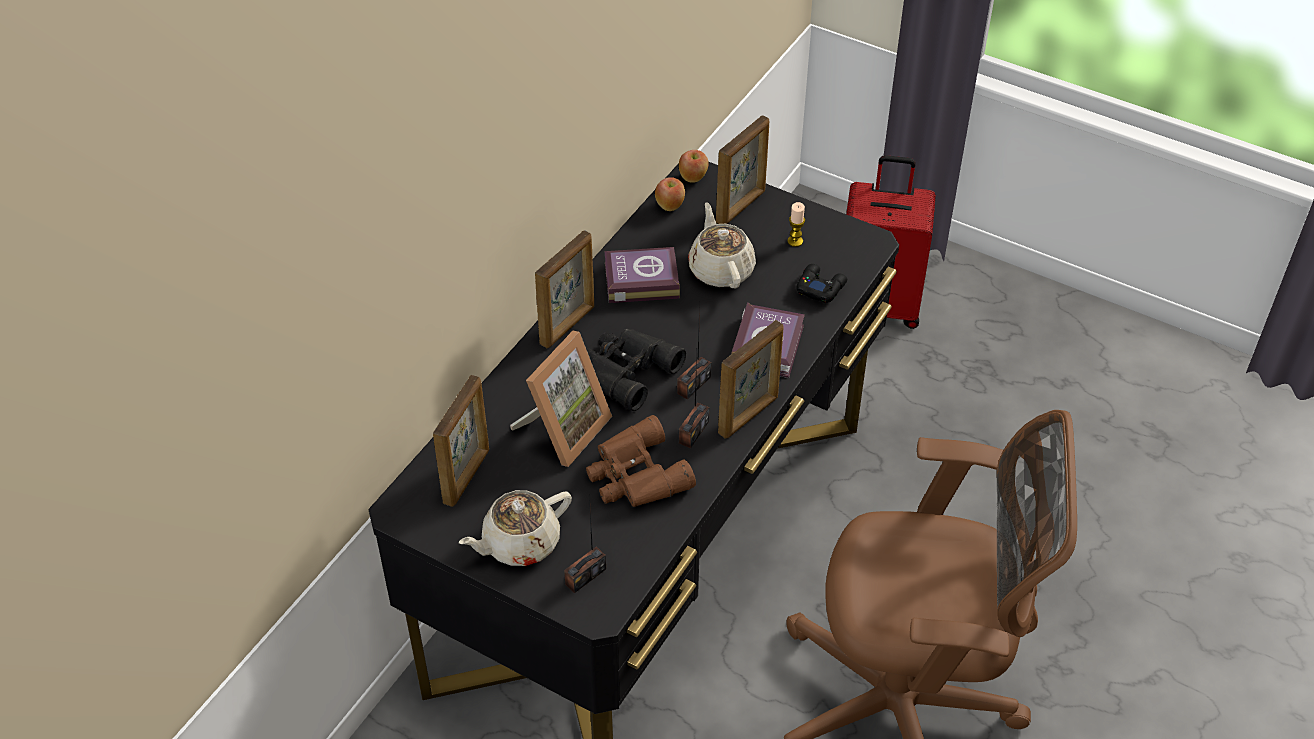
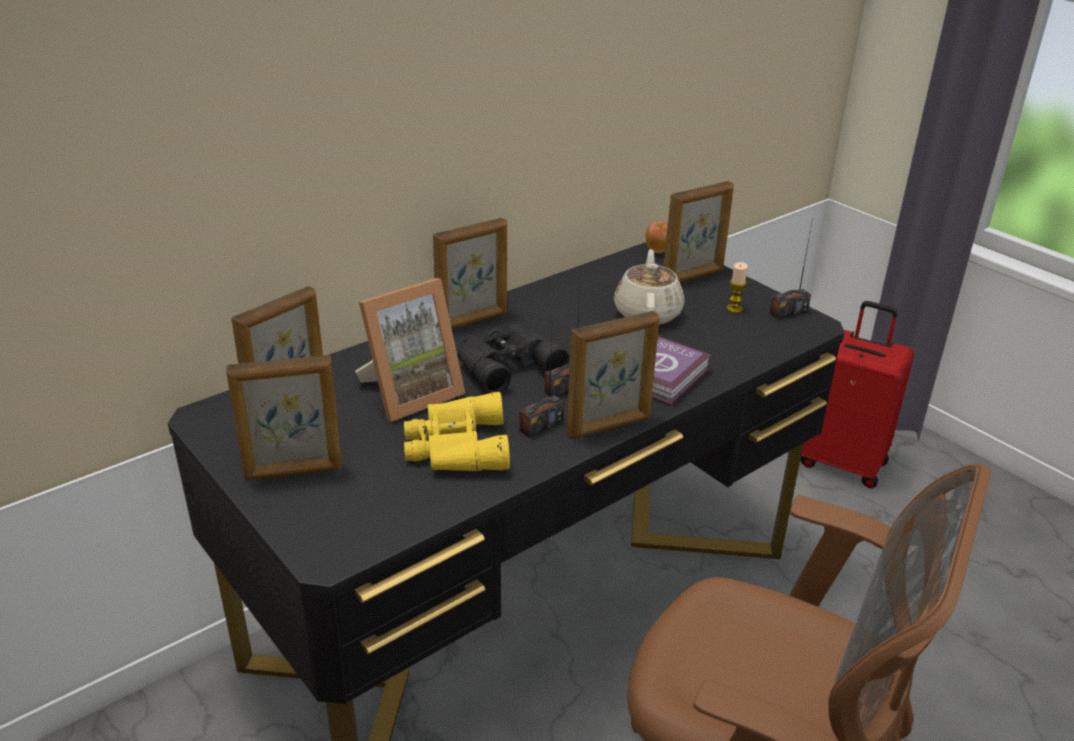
camera: 20 degrees right, 15 degrees down
beige teapot [459,490,572,566] -> picture frame [226,355,342,480]
radio [564,493,606,593] -> radio moved to [769,218,813,319]
brown binoculars [586,415,696,507] -> yellow binoculars [404,392,510,471]
book [604,247,680,303] -> none
apple [655,177,685,211] -> none
black game controller [796,264,847,303] -> none

